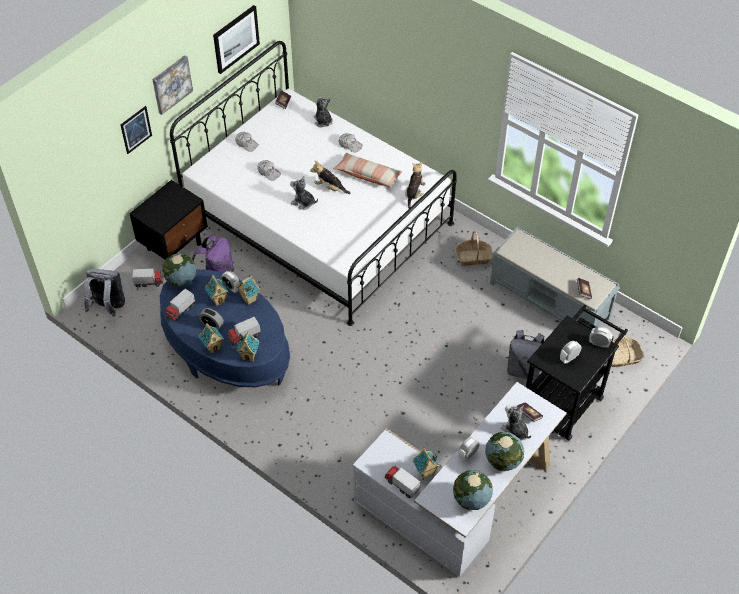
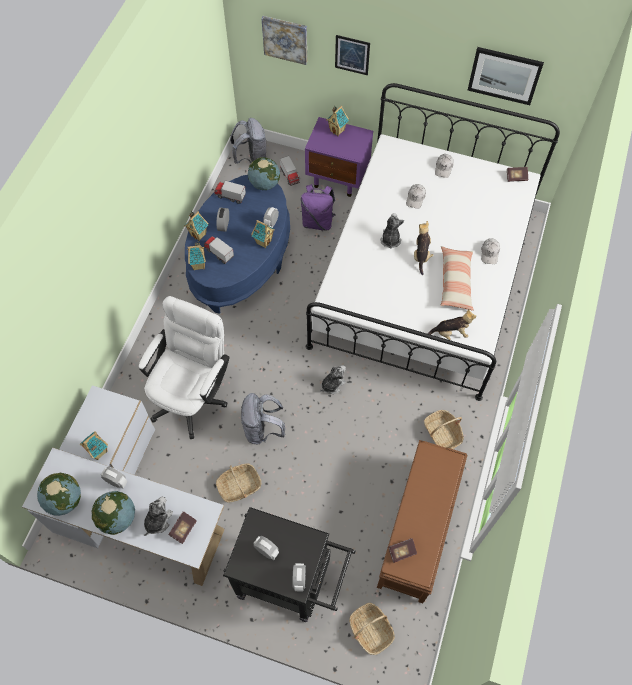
camera: 70 degrees right, 10 degrees up
black nightstand [129,180,208,260] -> purple nightstand [305,117,373,197]
picture [152,55,193,115] -> picture moved to [262,16,307,65]
toy house [205,275,229,306] -> toy house moved to [326,106,349,136]
plush toy [313,97,333,128] -> plush toy moved to [320,365,346,394]
toy truck [384,465,421,498] -> none
grey bench [490,227,620,327] -> brown bench [377,440,467,603]
grey backpack [506,330,545,380] -> grey backpack moved to [241,393,286,445]
none -> white office chair [139,296,229,439]
none -> basket [216,464,261,503]

